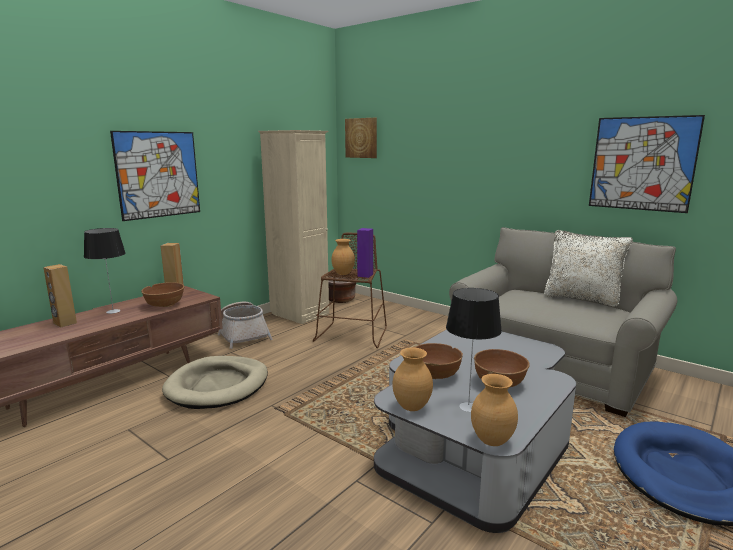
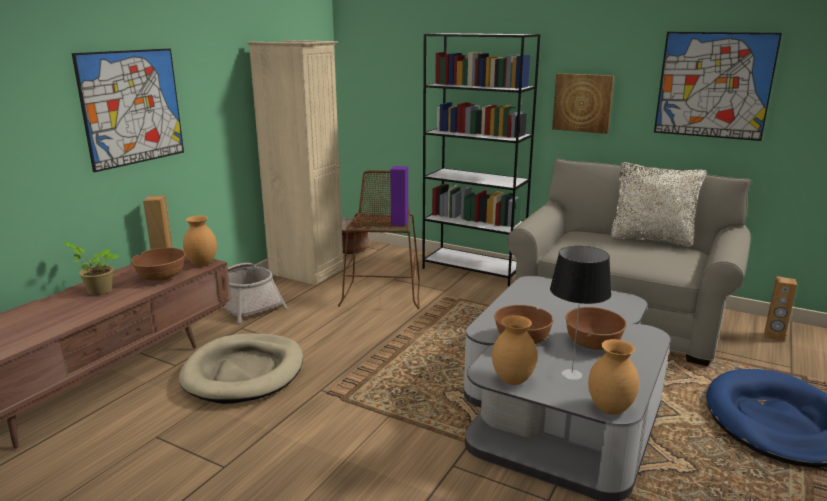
camera: 10 degrees left, 5 degrees up
brown speaker [43,264,77,327] -> brown speaker moved to [764,276,797,342]
table lamp [84,228,126,314] -> potted plant [63,242,120,295]
brown vase [331,239,355,275] -> brown vase moved to [183,215,217,266]
picture [345,118,377,158] -> picture moved to [552,73,614,134]
none -> white bookcase [422,33,540,286]

